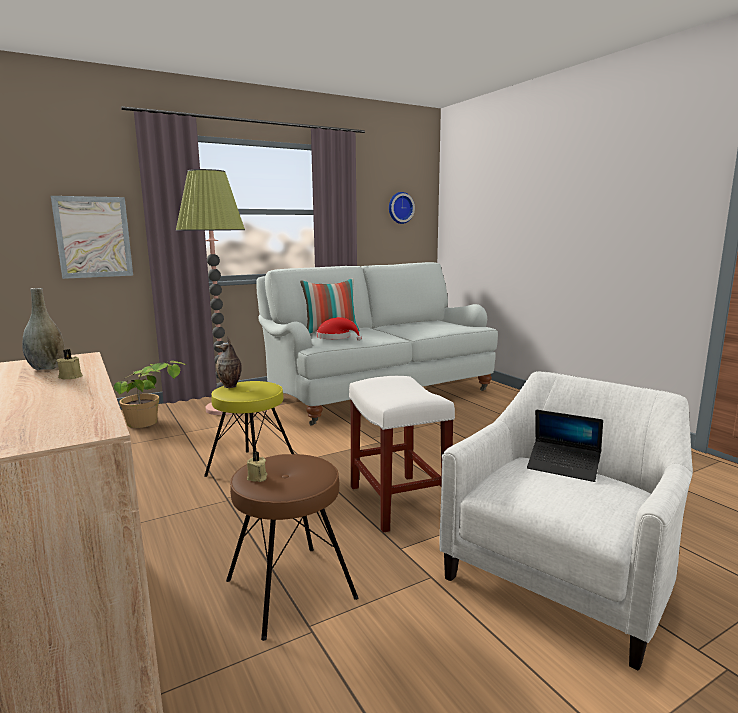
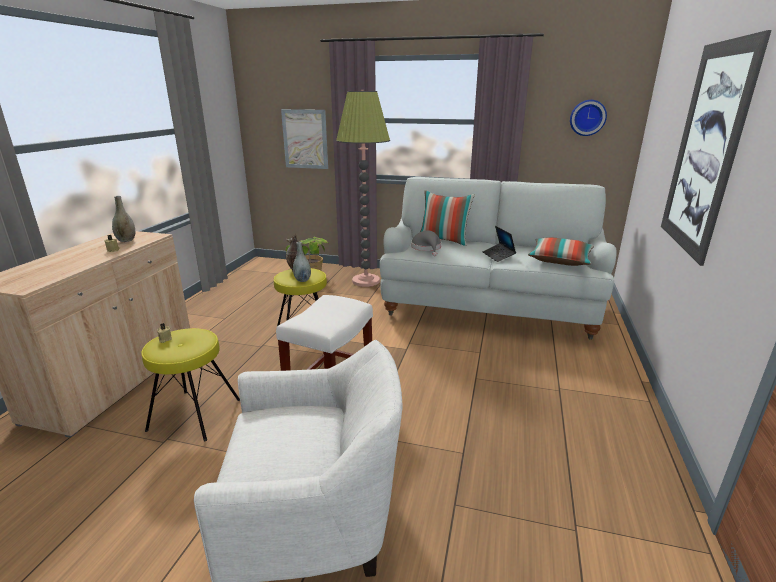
camera: 45 degrees right, 10 degrees up
brown stool [226,454,358,641] -> yellow stool [141,328,240,442]
red hat [316,317,362,341] -> grey hat [411,230,441,257]
laptop [527,410,603,482] -> laptop moved to [483,226,516,262]
none -> grey vase [293,242,311,282]
none -> pillow [528,237,594,266]
none -> picture [661,30,771,266]

